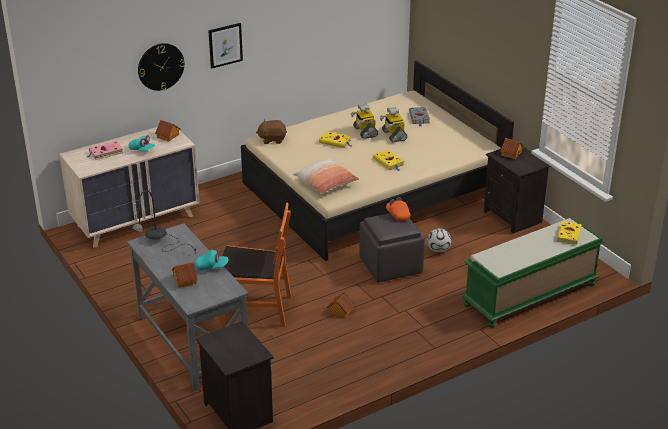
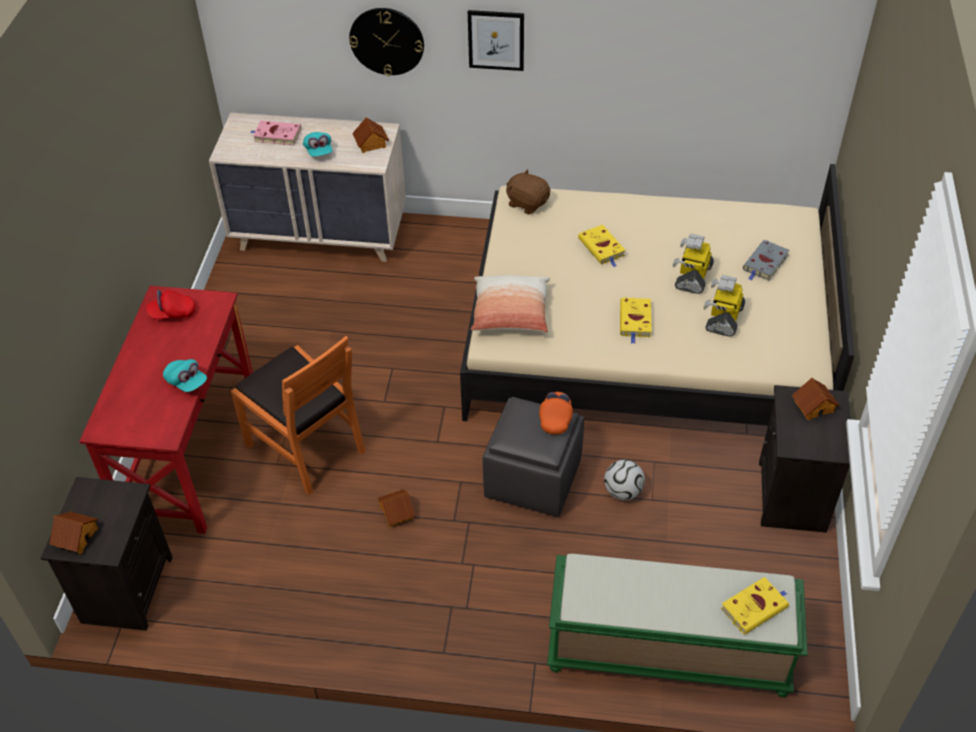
camera: 40 degrees right, 15 degrees up
grey desk [127,223,249,391] -> red desk [79,286,253,534]
grey table lamp [132,190,196,252] -> red cap [146,290,196,319]
toy house [172,262,198,288] -> toy house moved to [49,512,98,554]
toy robot [351,104,378,139] -> toy robot moved to [704,275,745,337]

